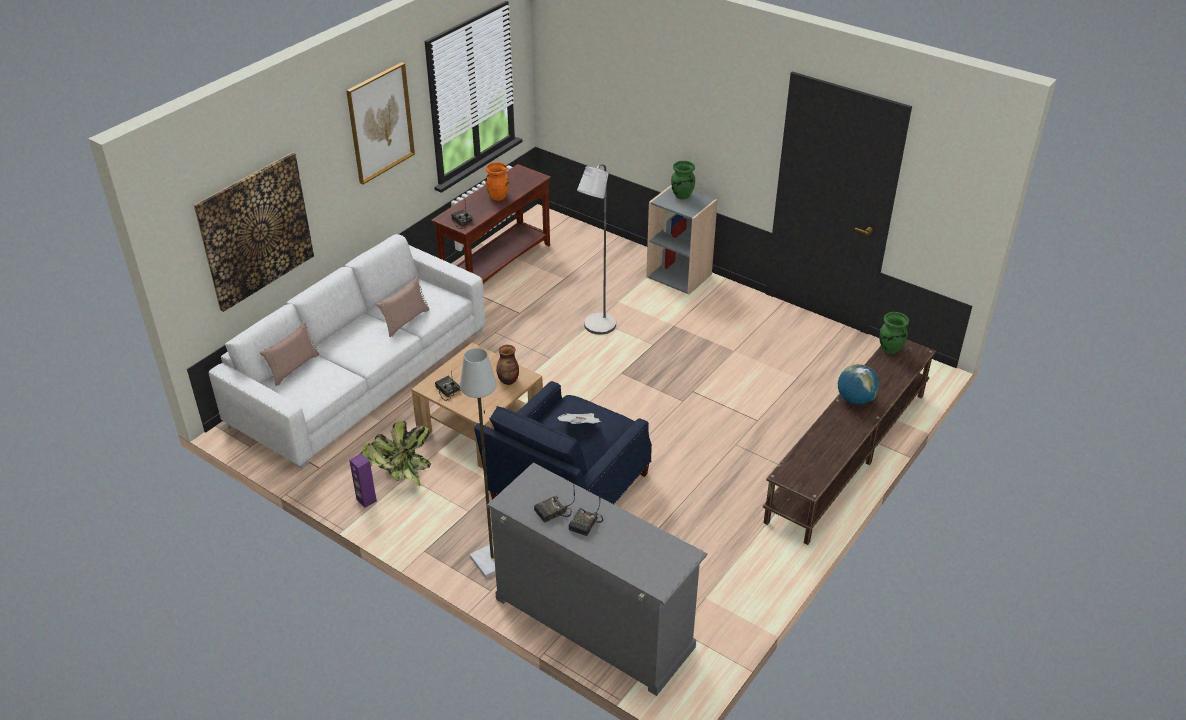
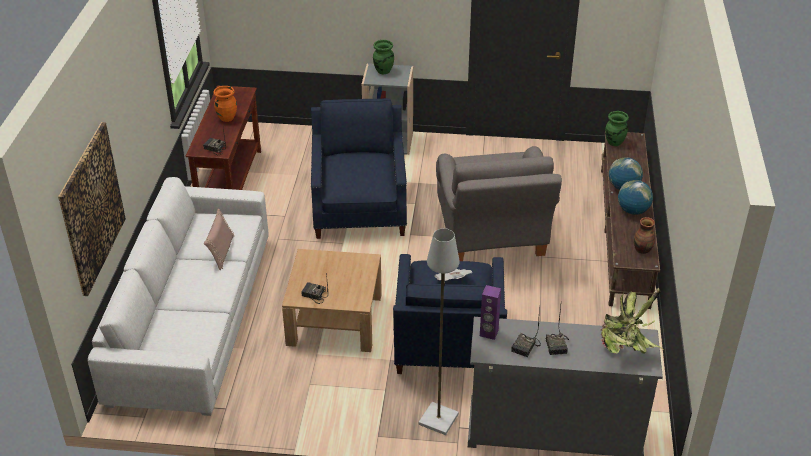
camera: 30 degrees left, 0 degrees up
beige pillow [260,322,319,386] -> none
picture [346,62,415,184] -> none
purple speaker [349,453,377,508] -> purple speaker moved to [480,285,501,340]
potted plant [360,421,431,486] -> potted plant moved to [600,288,664,354]
vase [496,344,519,385] -> vase moved to [634,217,655,254]
grey floor lamp [577,164,616,335] -> blue armchair [311,98,407,239]
none -> grey armchair [436,146,562,261]
none -> globe [618,180,653,215]

